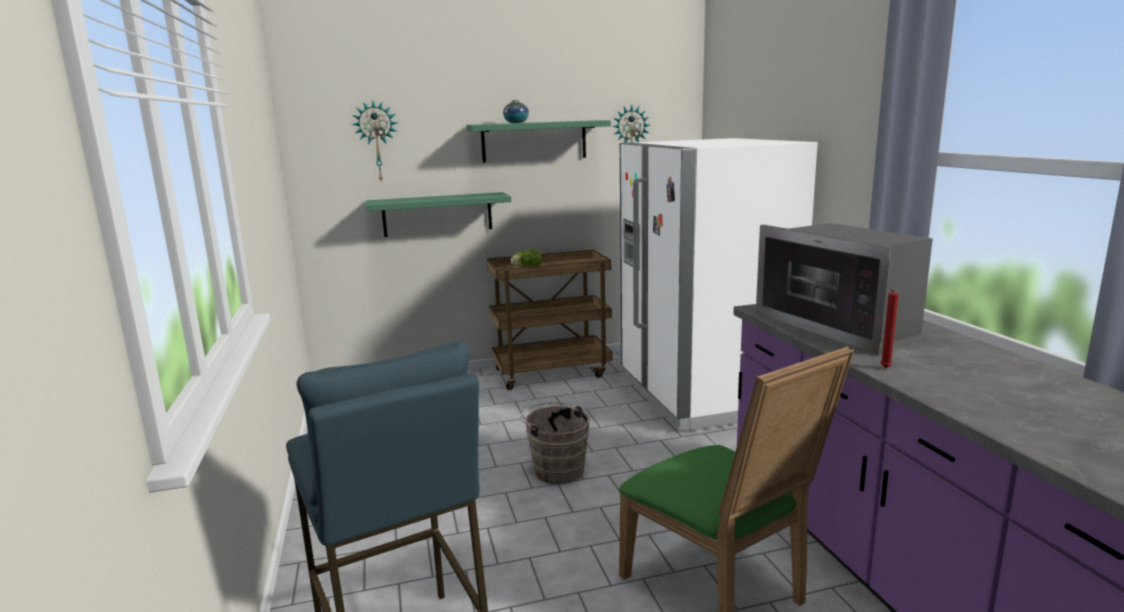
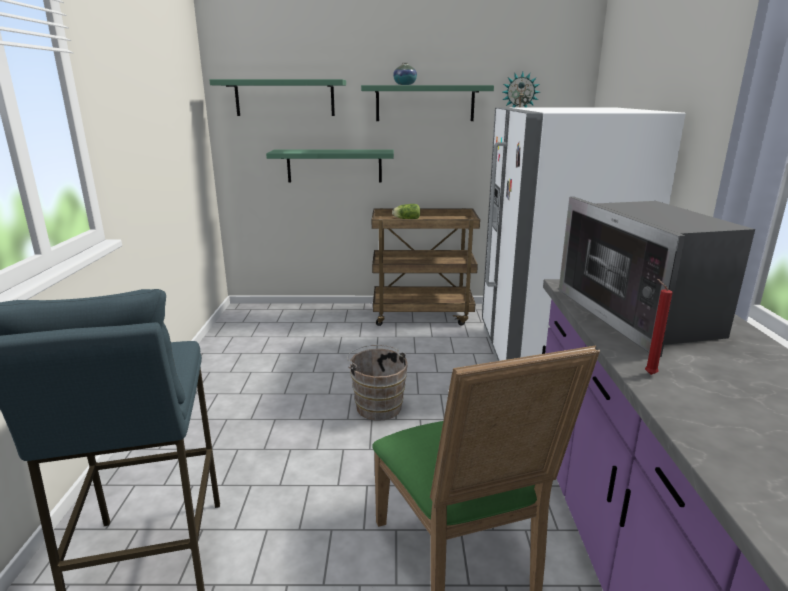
camera: 15 degrees right, 5 degrees up
wall clock [352,101,397,181] -> green shelf [209,79,346,116]

